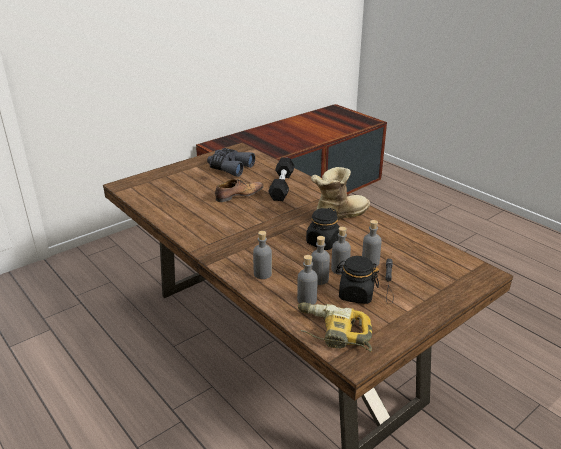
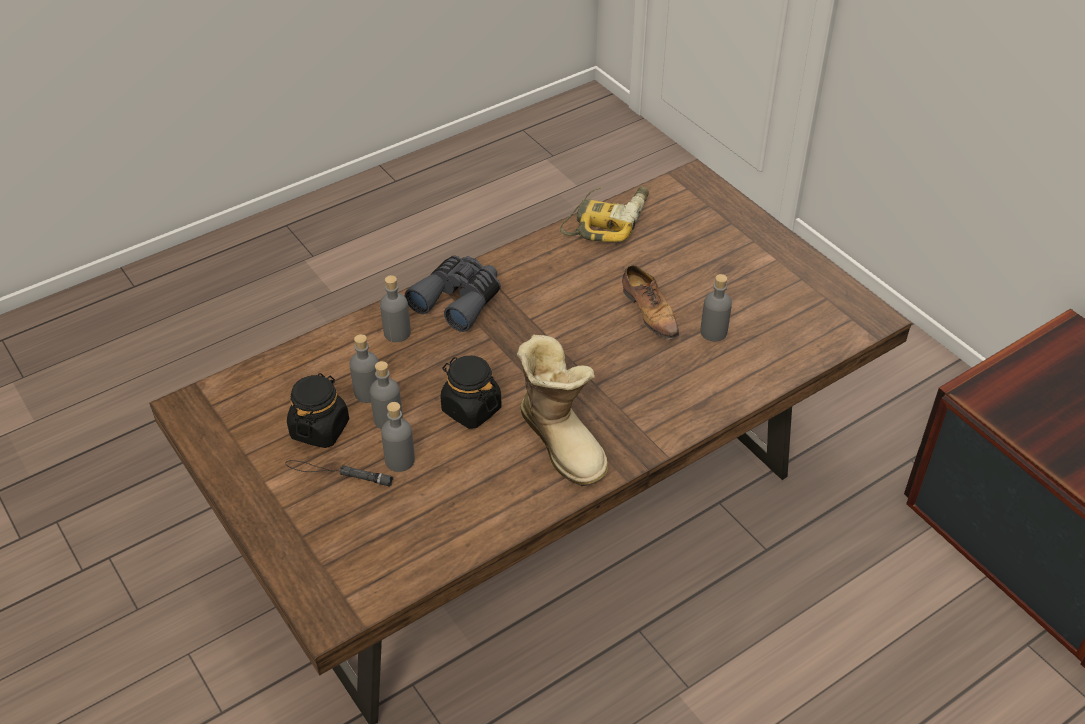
camera: 95 degrees right, 15 degrees up
grey binoculars [207,148,255,177] -> grey binoculars moved to [405,256,501,332]
black dumbbell [268,158,294,201] -> none
grey bottle [297,255,318,305] -> grey bottle moved to [700,274,732,341]
power drill [298,302,372,352] -> power drill moved to [560,187,649,242]

